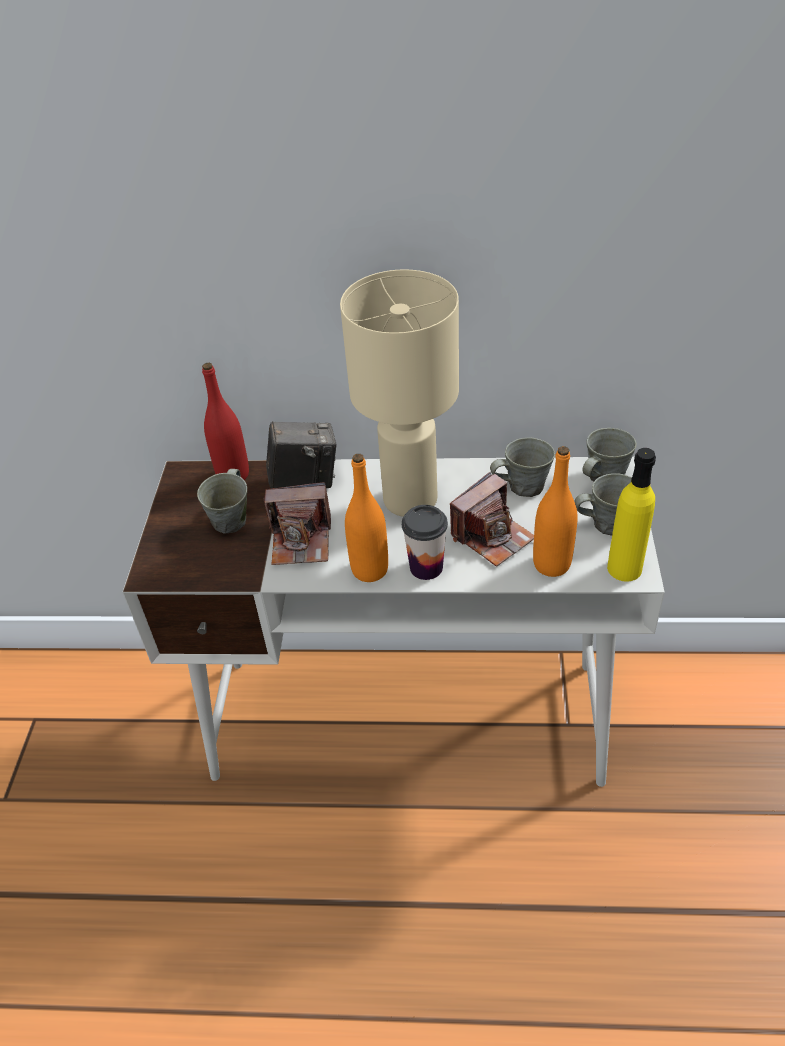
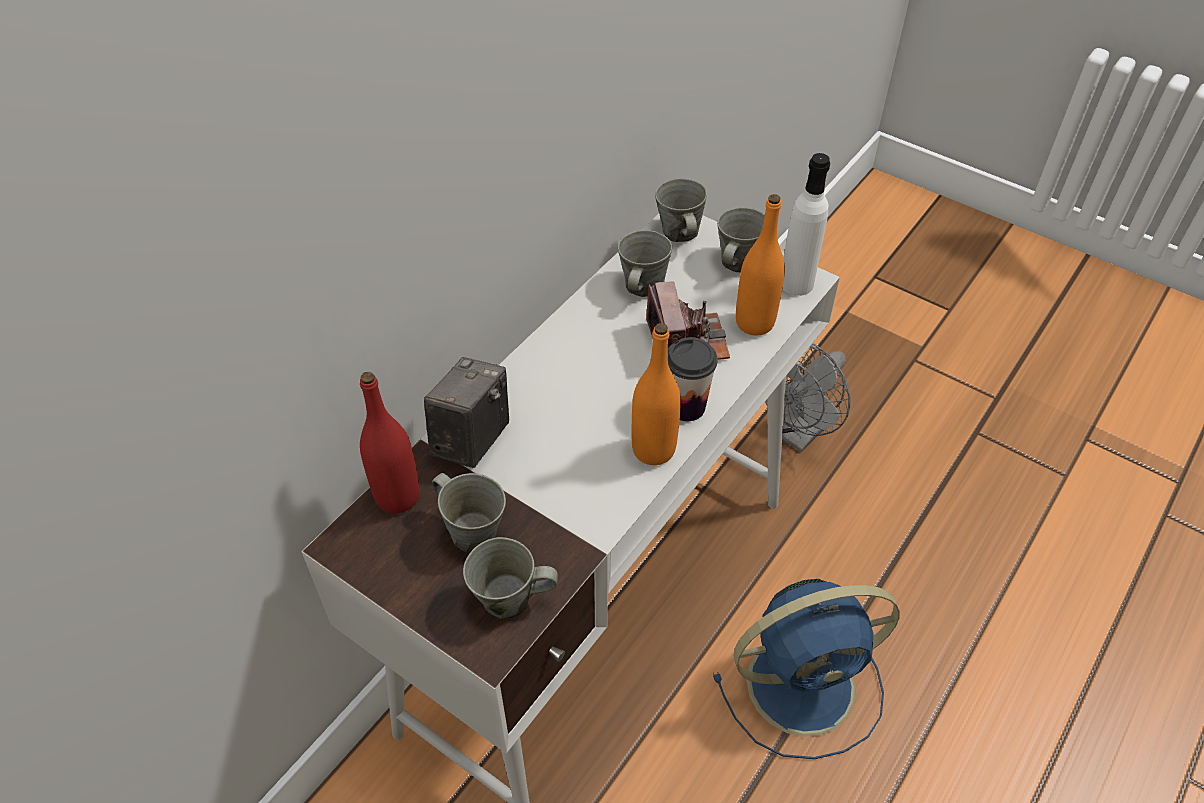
camera: 60 degrees left, 5 degrees up
camera [264,482,331,565] -> none
beige table lamp [340,269,459,517] -> none
yellow bottle [607,448,656,582] -> white bottle [782,153,830,296]
none -> grey mug [463,537,558,619]
none -> blue fan [713,579,900,759]
none -> grey fan [765,343,850,452]

